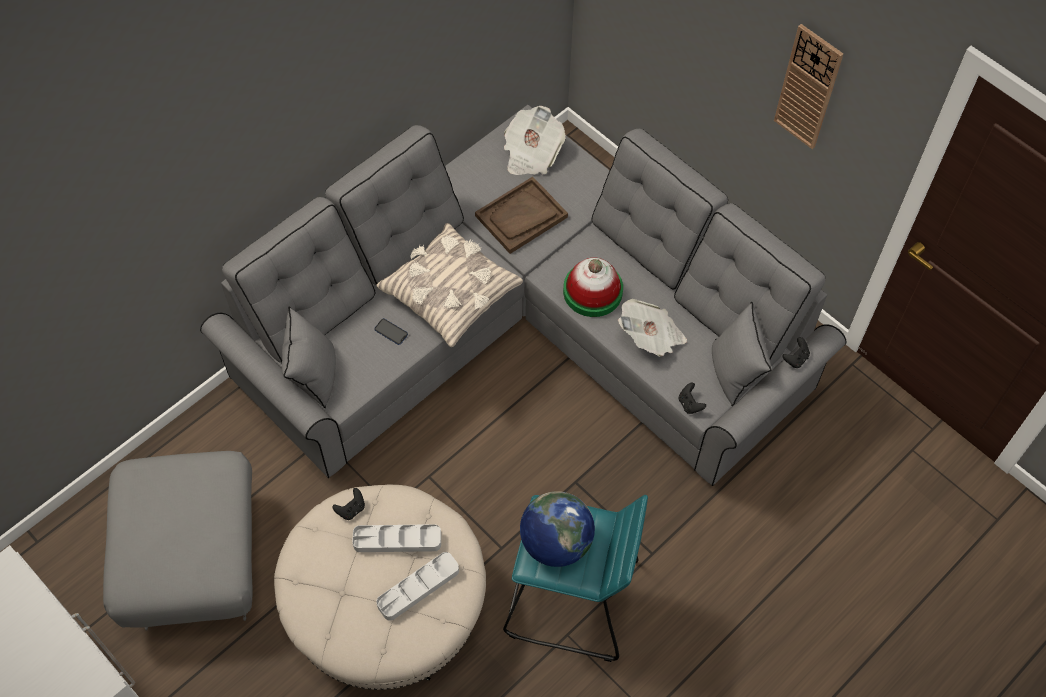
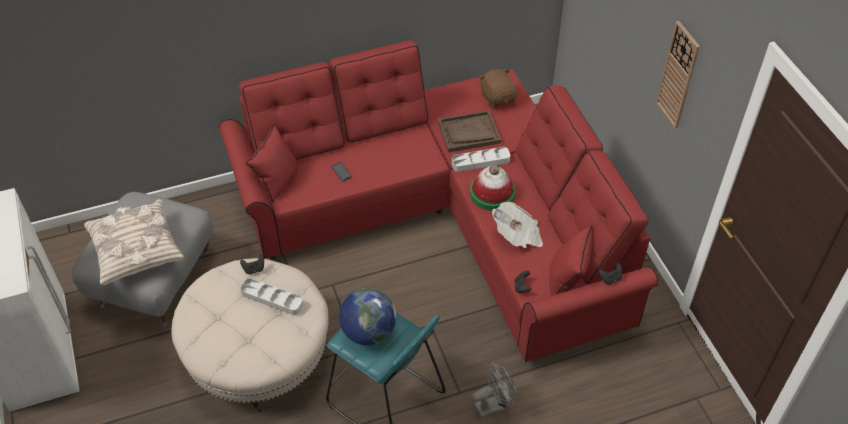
camera: 25 degrees right, 10 degrees down
grey sofa [200,105,846,486] -> red sofa [219,40,658,362]
beige pillow [376,223,523,347] -> beige pillow moved to [84,199,184,285]
grey tray [376,552,459,621] -> grey tray moved to [452,147,510,172]
newspaper [504,106,565,175] -> brown plush toy [479,69,517,107]
none -> grey fan [472,363,516,418]

